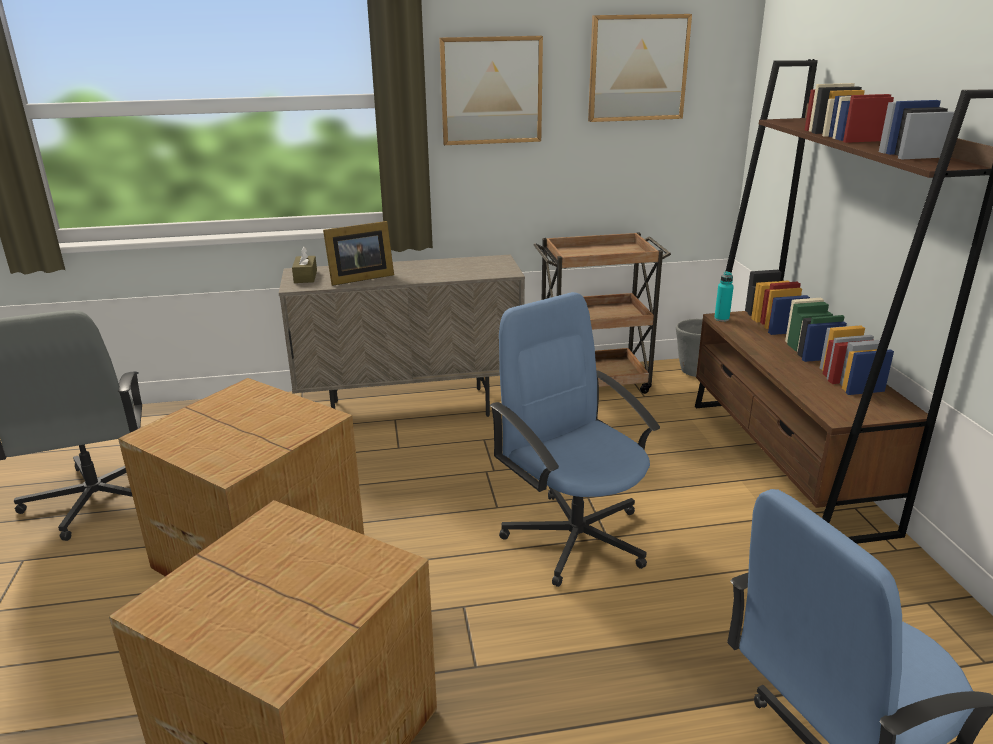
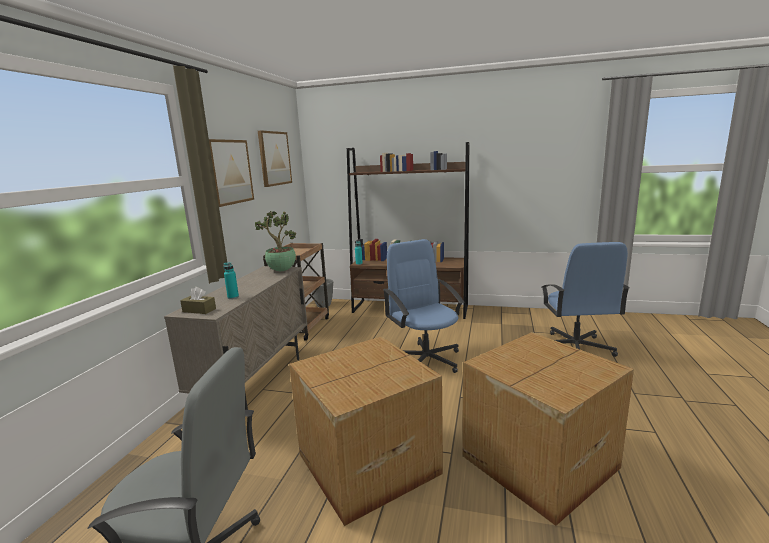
camera: 65 degrees left, 10 degrees down
picture frame [323,221,394,286] -> turquoise bottle [223,262,239,299]
blue office chair [490,292,660,587] -> blue office chair turned 75 degrees clockwise [383,239,464,373]
none -> potted plant [255,211,296,271]

